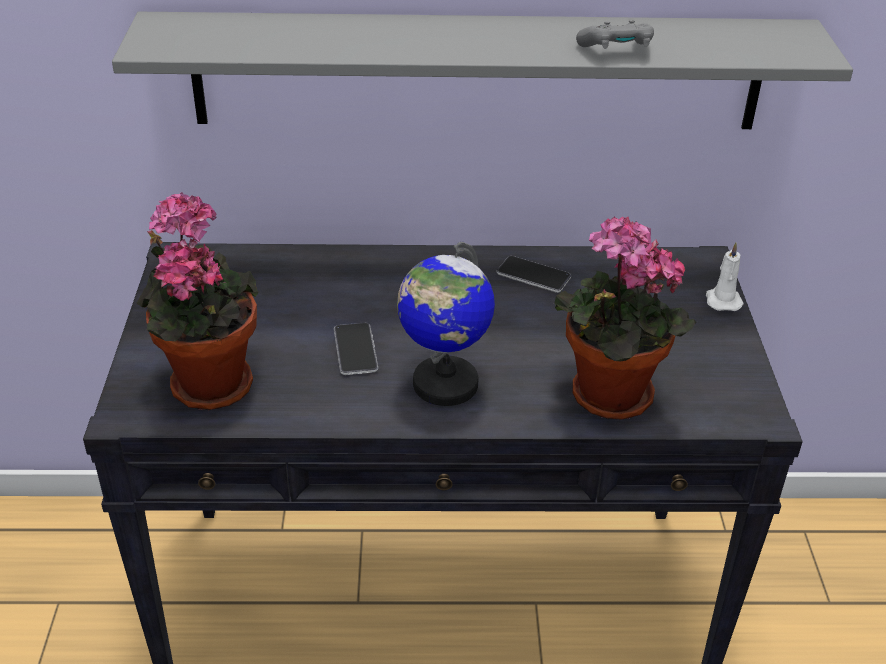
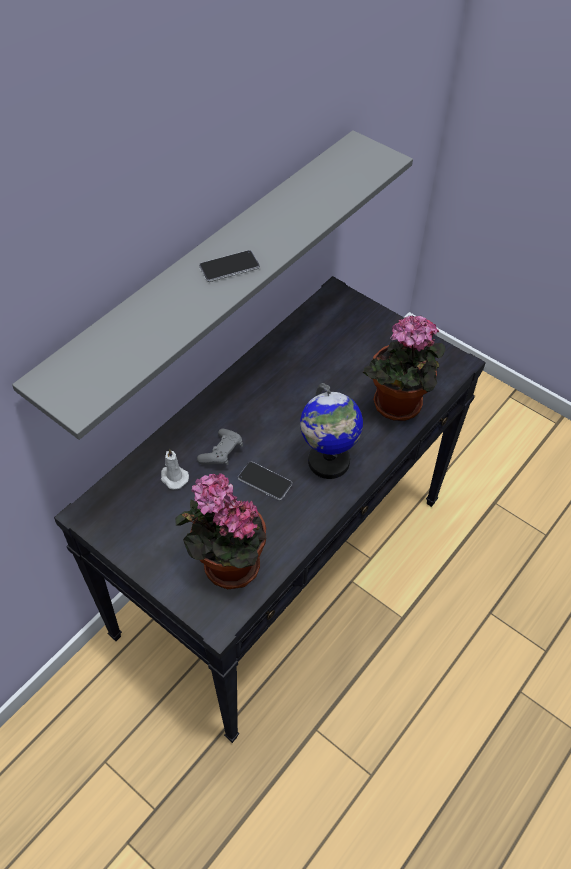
camera: 50 degrees left, 15 degrees up
phone [497,256,571,293] -> phone moved to [199,250,260,282]
grey game controller [576,20,654,49] -> grey game controller moved to [197,429,243,465]
white candle [706,243,744,311] -> white candle moved to [161,448,189,489]

